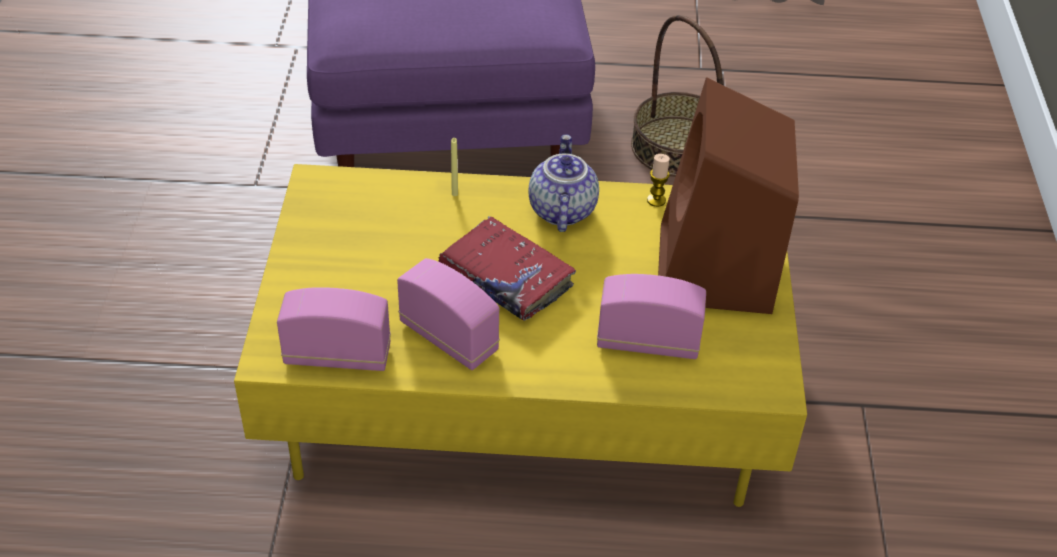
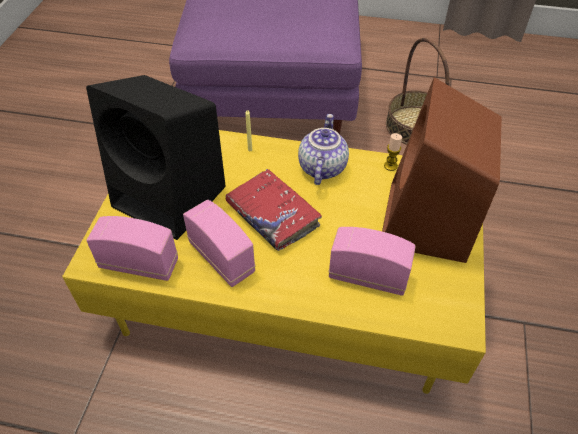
camera: 10 degrees right, 5 degrees up
none -> black speaker [86,75,226,240]

